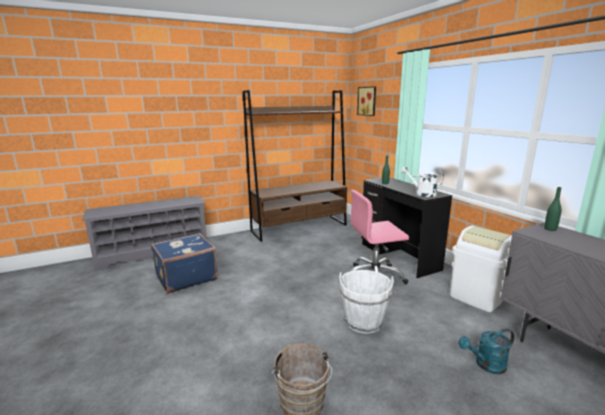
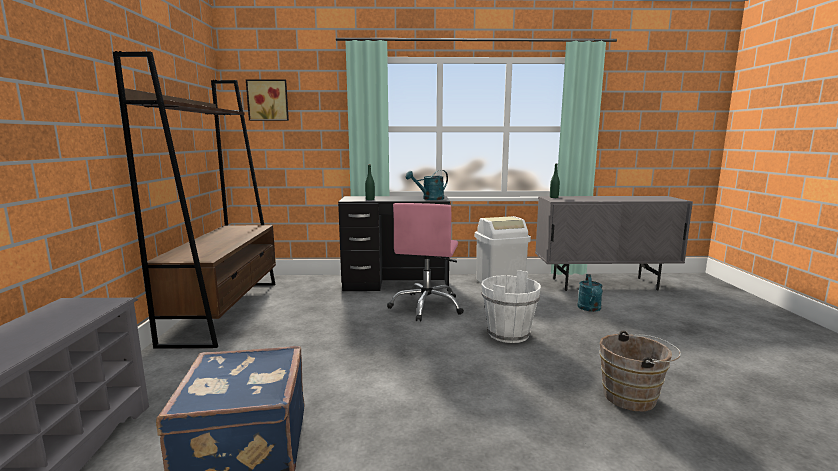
camera: 65 degrees left, 5 degrees down
white watering can [401,166,444,197] -> turquoise watering can [406,170,448,200]

